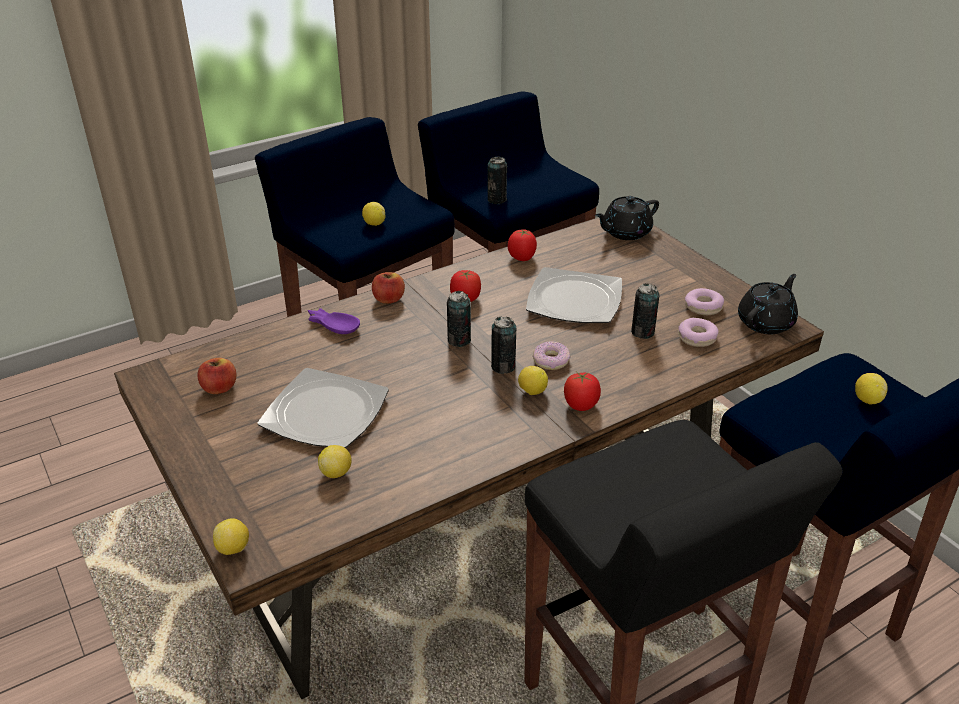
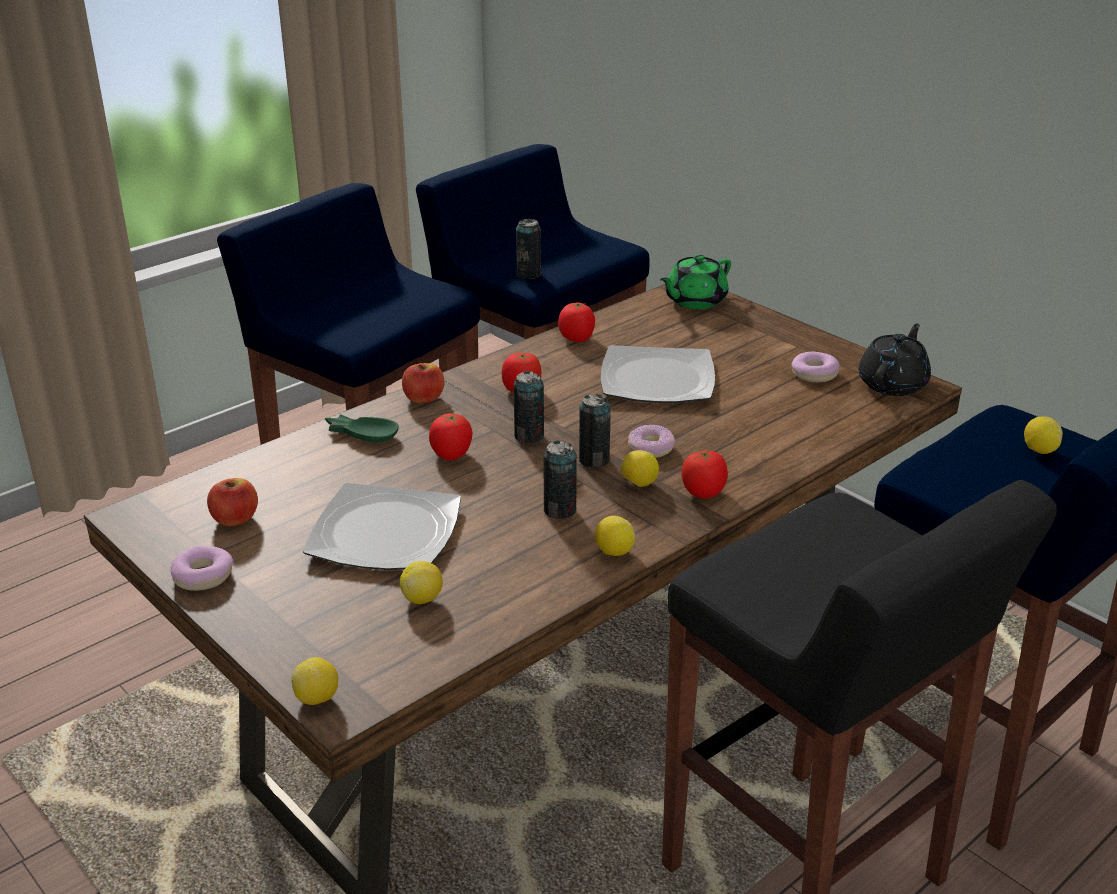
camera: 10 degrees left, 5 degrees down
purple bowl [308,308,360,334] -> green bowl [325,414,399,443]
lemon [362,202,385,226] -> lemon moved to [595,516,635,556]
black teapot [595,196,659,240] -> green teapot [660,254,731,309]
can [631,283,660,339] -> can moved to [544,440,577,519]
donut [678,318,719,347] -> donut moved to [170,546,233,591]
none -> tomato [429,413,473,460]

